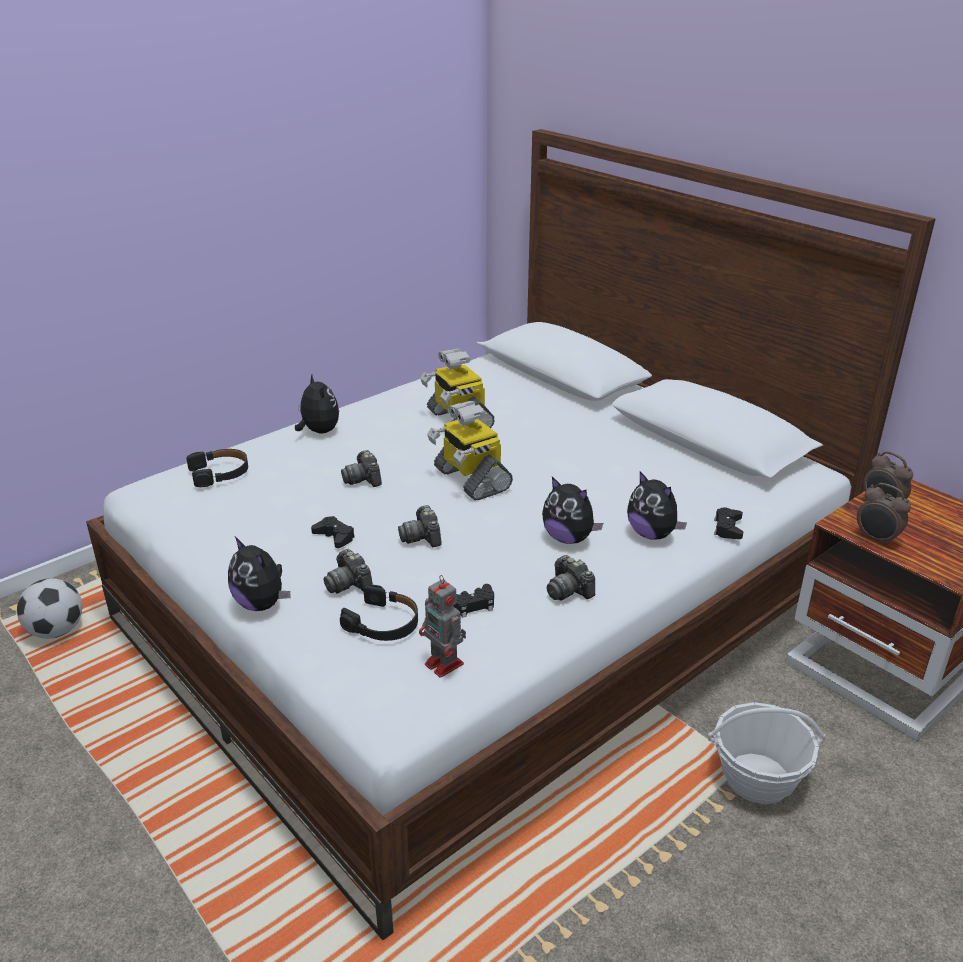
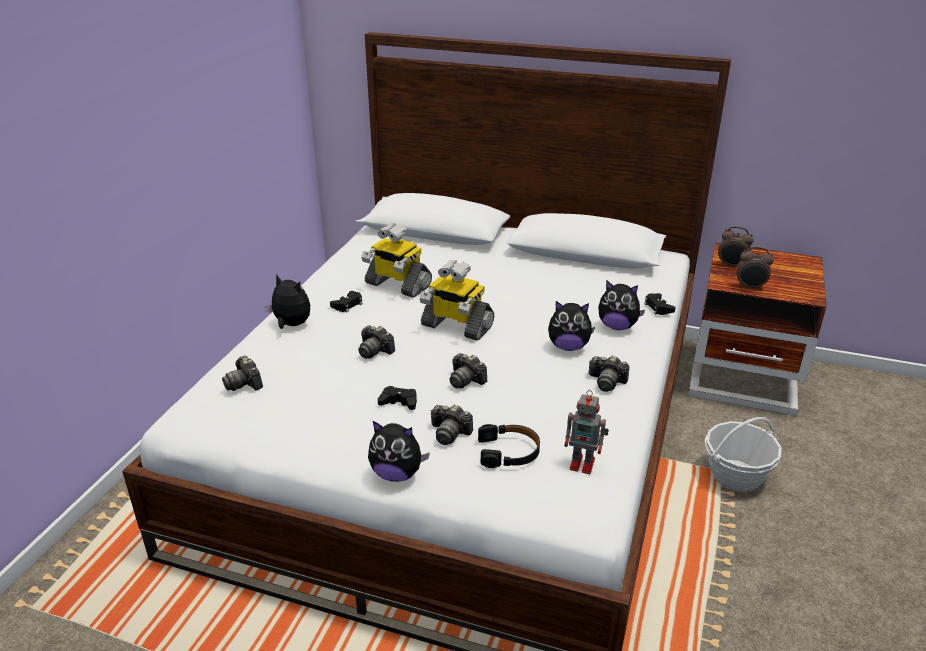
camera: 30 degrees left, 0 degrees up
football [17,578,82,639] -> none
black headphones [186,449,248,487] -> camera [222,355,263,391]
black game controller [453,584,494,618] -> black game controller moved to [330,291,363,312]

